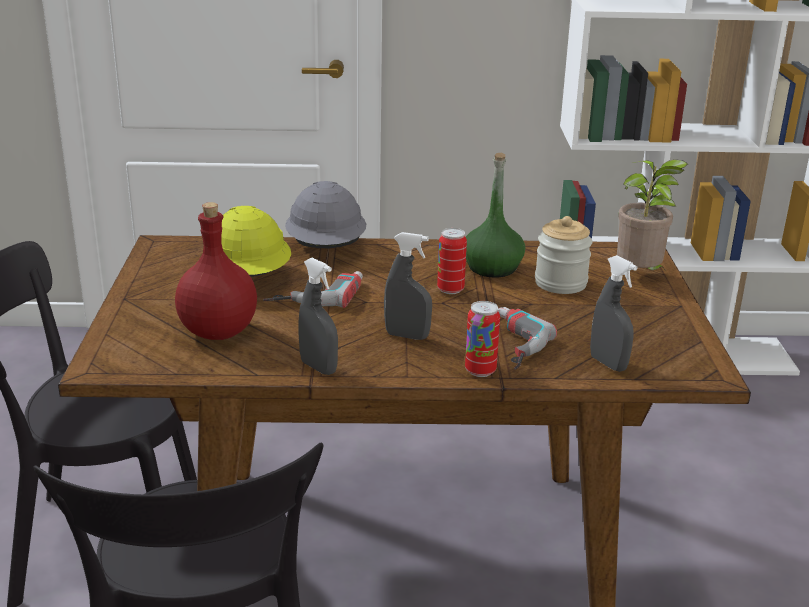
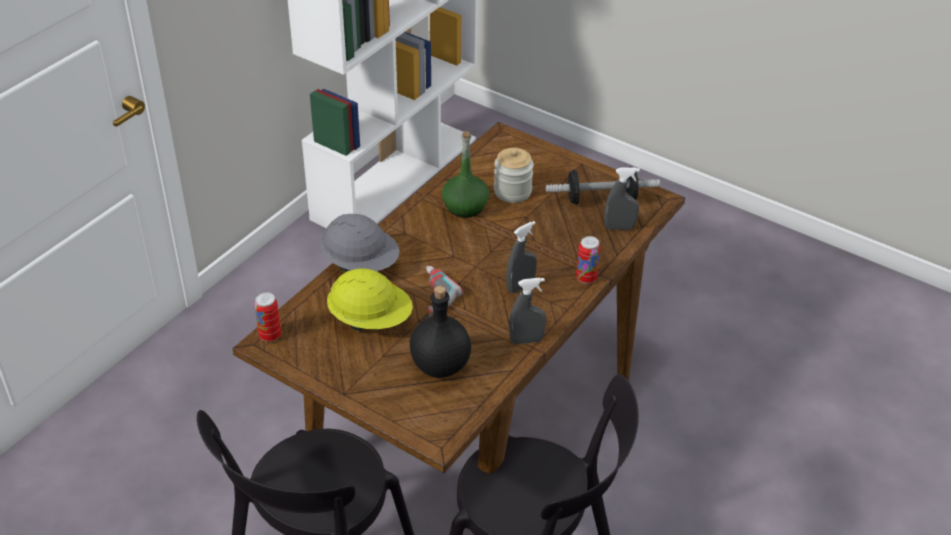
camera: 55 degrees left, 15 degrees up
red bottle [175,202,257,340] -> black bottle [410,286,471,378]
can [437,228,467,294] -> can moved to [254,292,281,342]
power drill [498,307,557,370] -> none
potted plant [617,159,689,272] -> none
none -> dumbbell [546,167,660,205]

